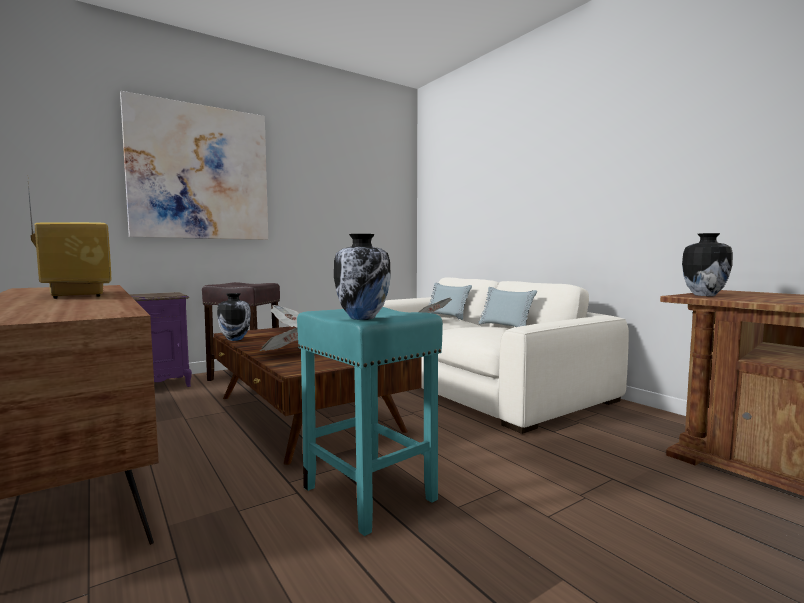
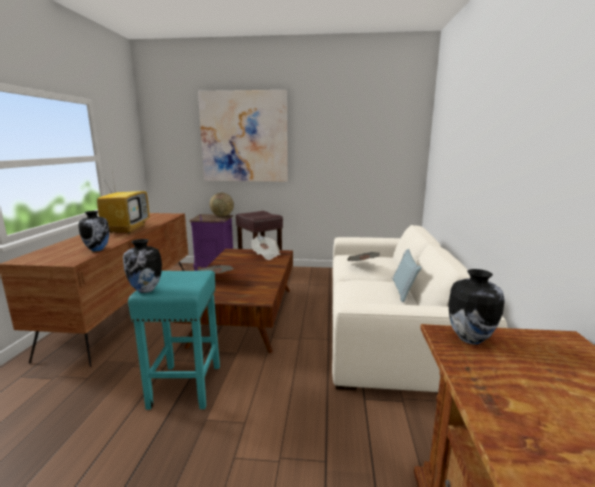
camera: 40 degrees right, 10 degrees up
vase [217,293,251,341] -> vase moved to [78,211,109,251]
blue pillow [428,283,472,320] -> none
none -> globe [210,193,234,217]

